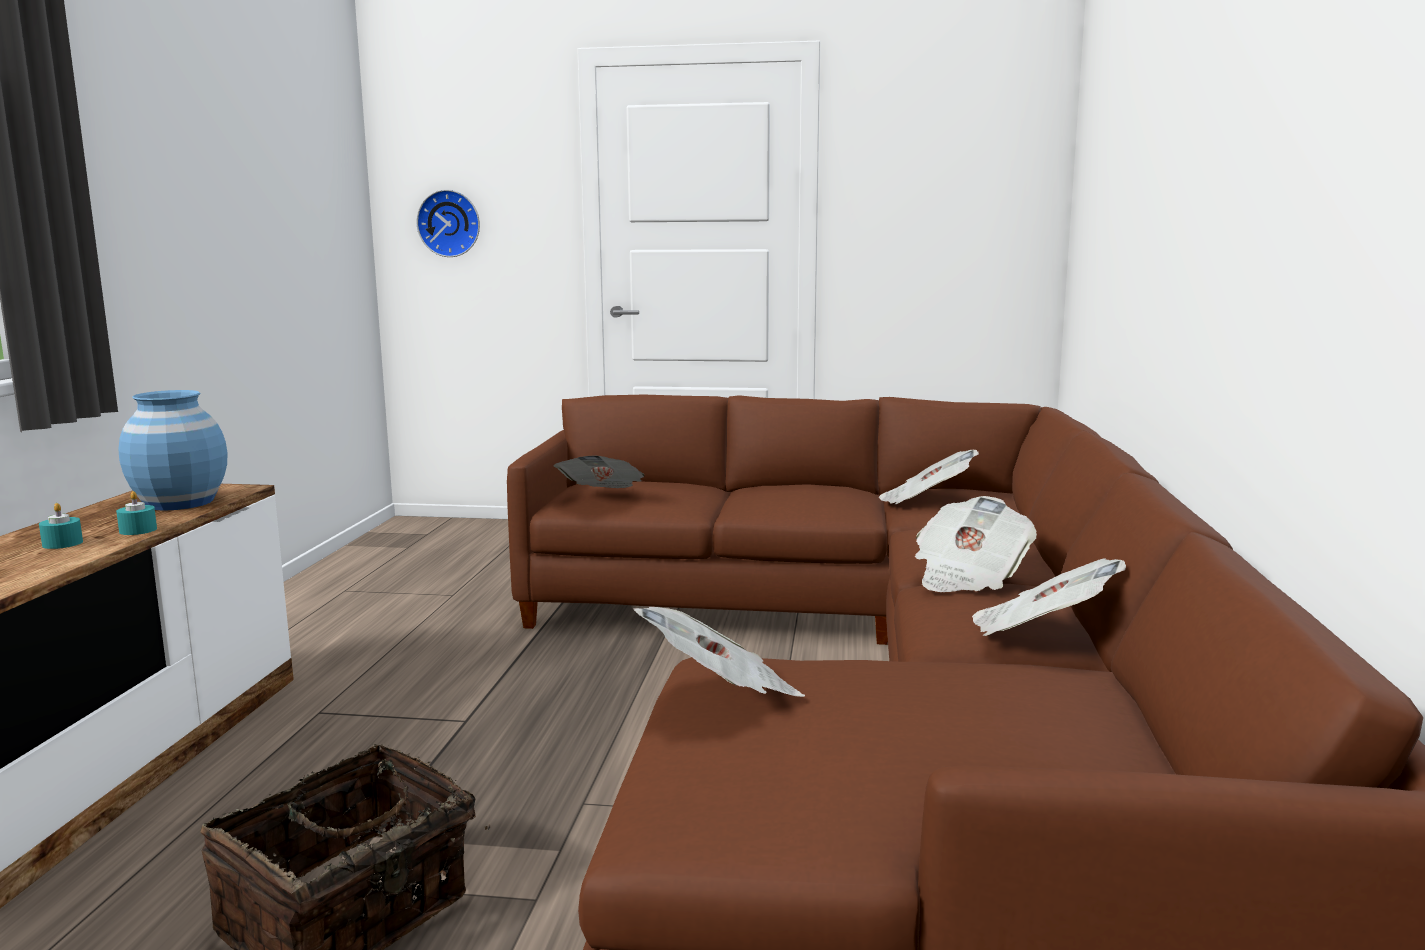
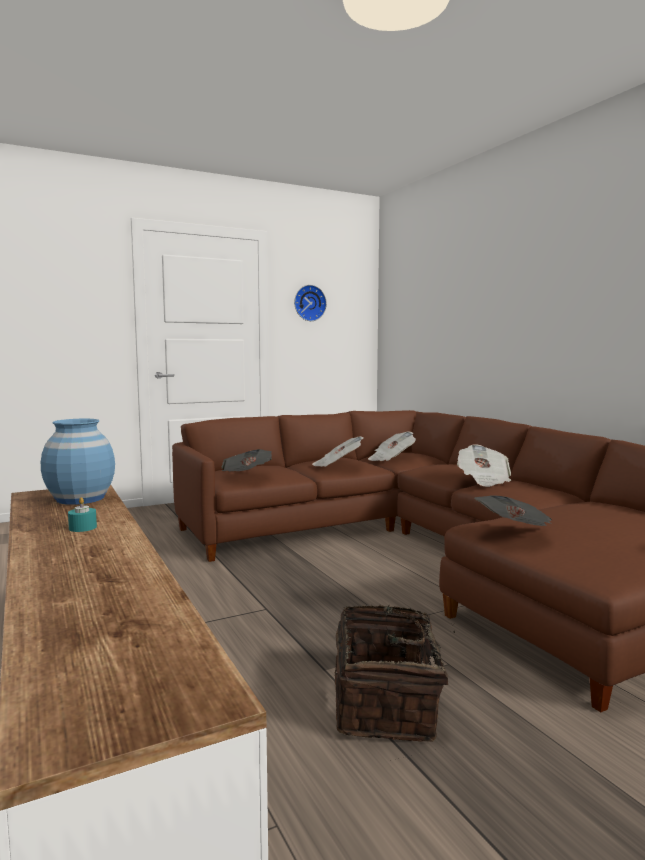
camera: 35 degrees left, 5 degrees down
turquoise candle [116,491,157,535] -> none
wall clock [416,189,480,257] -> wall clock moved to [294,285,327,321]
newspaper [972,559,1126,636] -> newspaper moved to [312,436,363,467]

